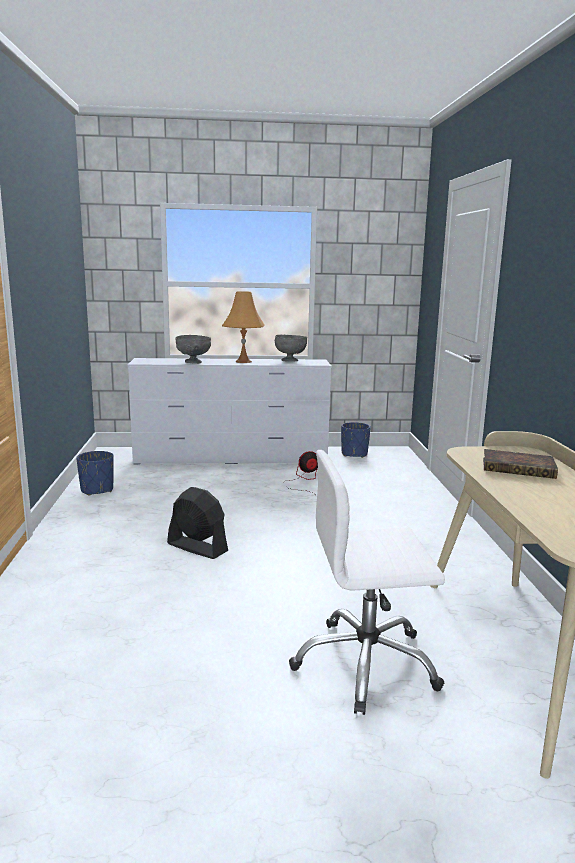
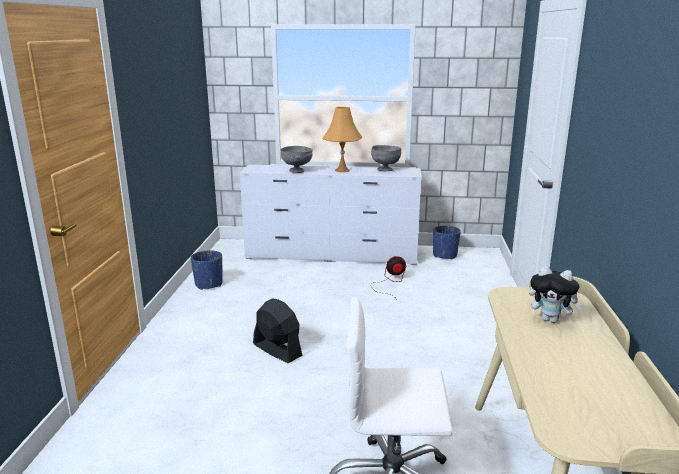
camera: 10 degrees right, 5 degrees up
book [483,449,558,479] -> plush toy [529,266,584,323]

